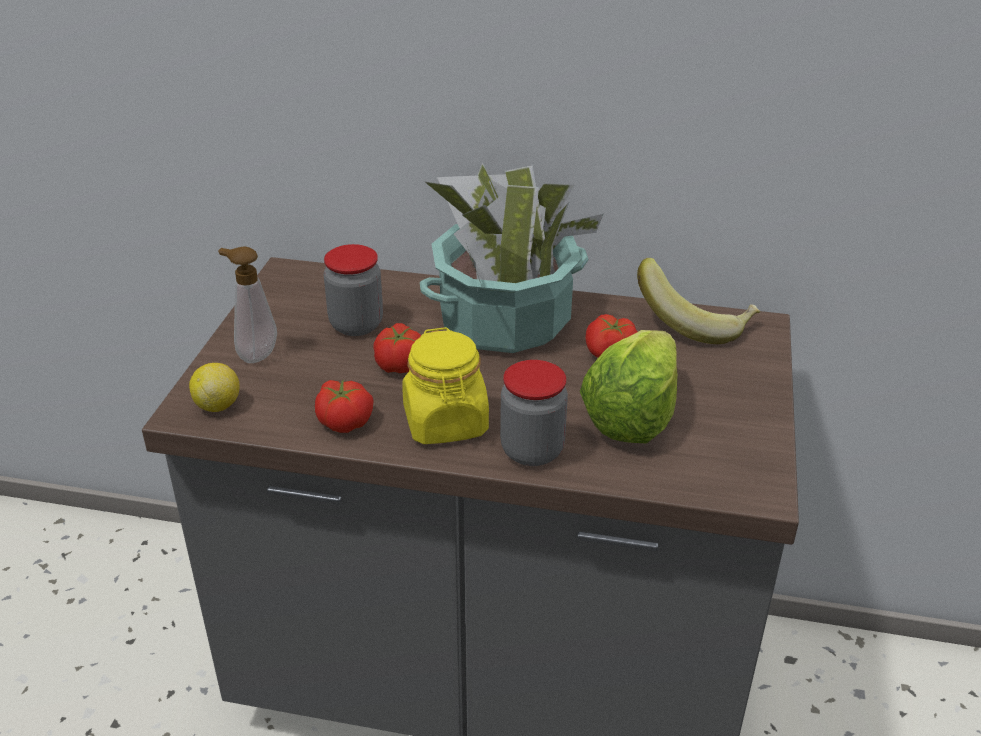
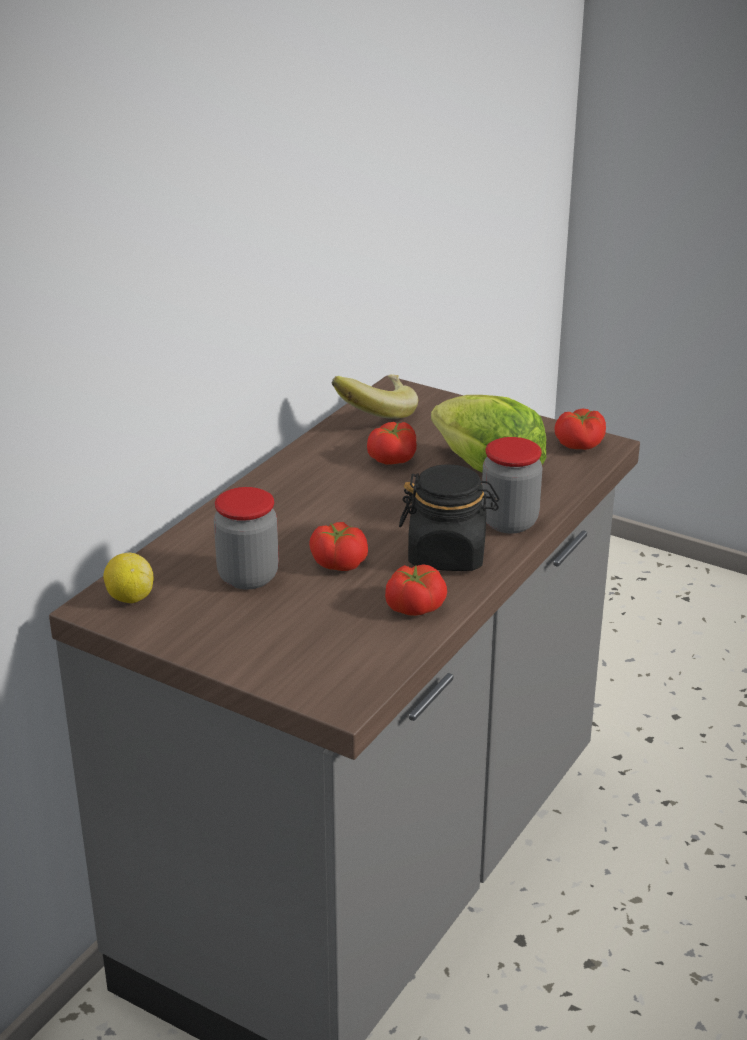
camera: 70 degrees left, 5 degrees down
lemon [189,363,239,412] -> lemon moved to [103,553,153,603]
soap dispenser [218,247,277,363] -> none
yellow jar [402,327,489,444] -> black jar [399,464,499,571]
potted plant [420,162,604,353] -> none
none -> tomato [554,409,606,450]

